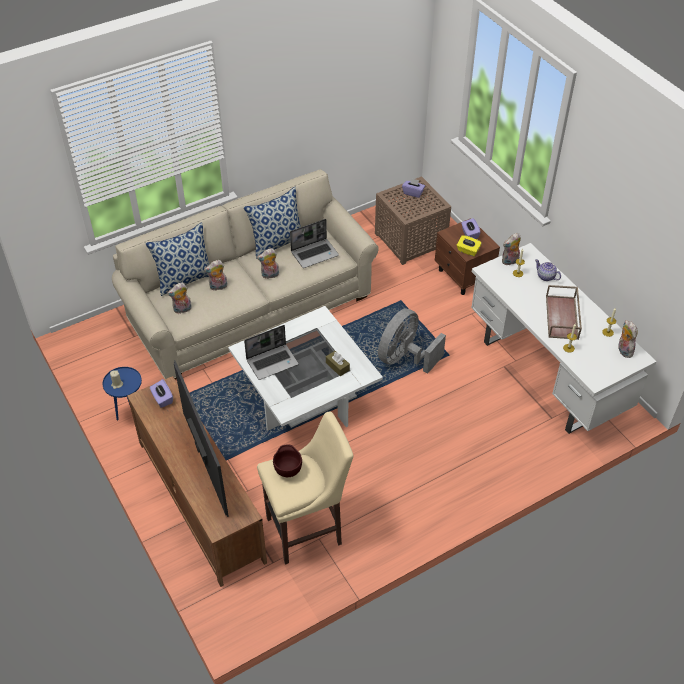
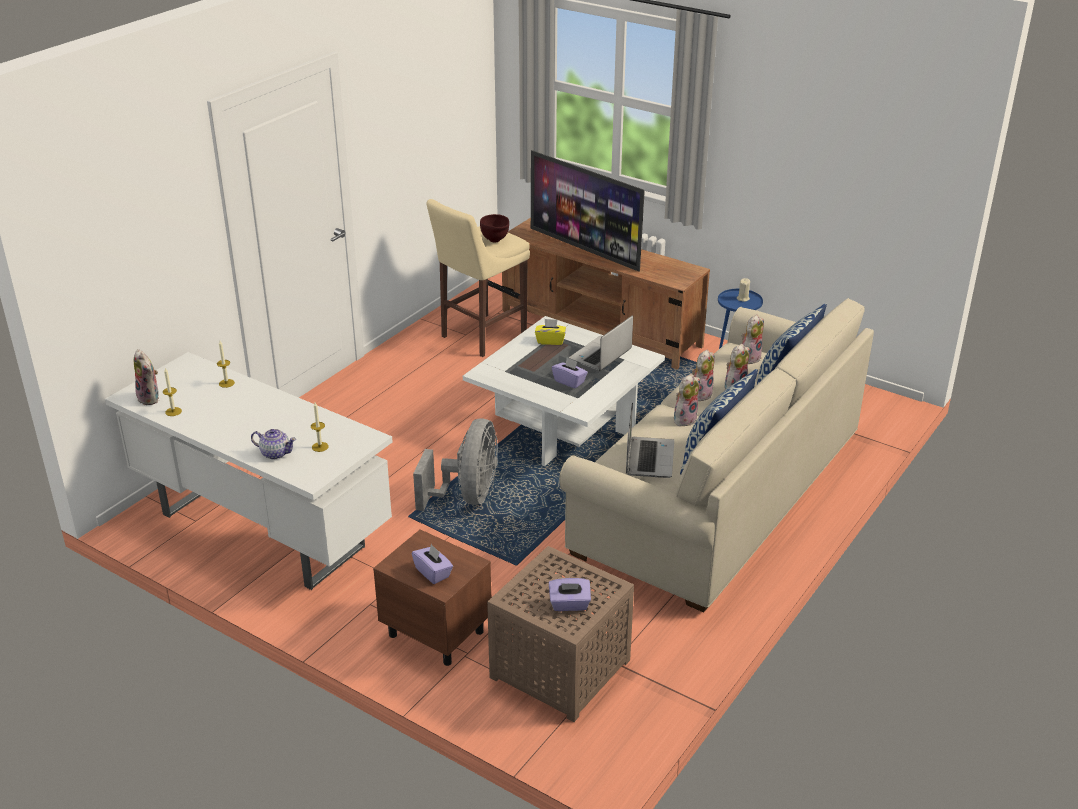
camera: 155 degrees right, 15 degrees down
purple tissue box [150,379,173,408] -> purple tissue box moved to [552,358,588,389]
laptop [290,219,339,268] -> laptop turned 150 degrees clockwise [626,402,674,478]
brown tissue box [326,351,350,376] -> none
yellow tissue box [457,235,482,256] -> yellow tissue box moved to [535,319,566,345]
plush toy [502,233,521,265] -> plush toy moved to [692,350,715,401]
brown tray [546,285,582,340] -> none

